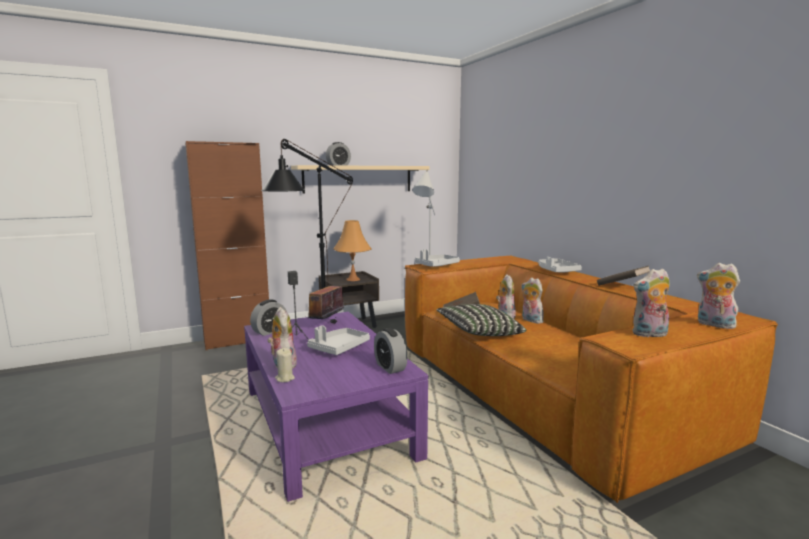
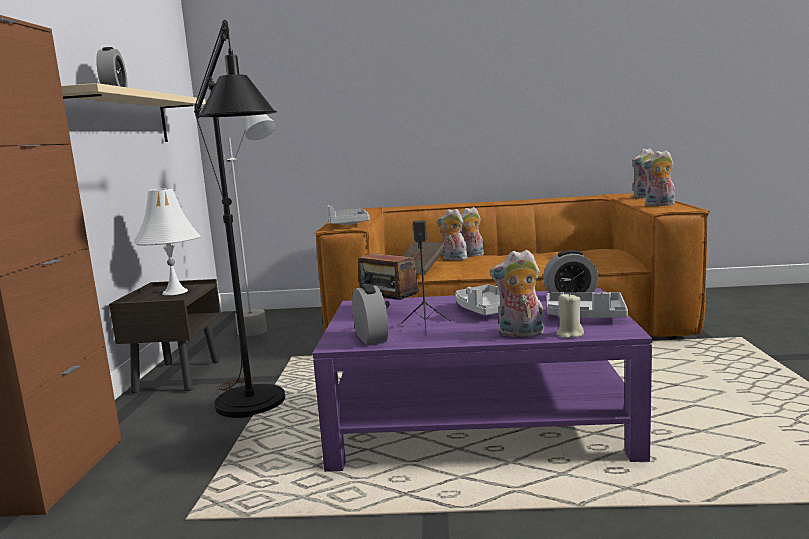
camera: 60 degrees left, 0 degrees up
orange table lamp [333,220,371,281] -> white table lamp [134,188,201,295]
pillow [436,304,526,336] -> none
grey tray [538,257,582,273] -> grey tray moved to [547,292,628,318]
brown book [597,266,650,286] -> none
plush toy [632,268,670,337] -> plush toy turned 75 degrees clockwise [641,150,675,206]

